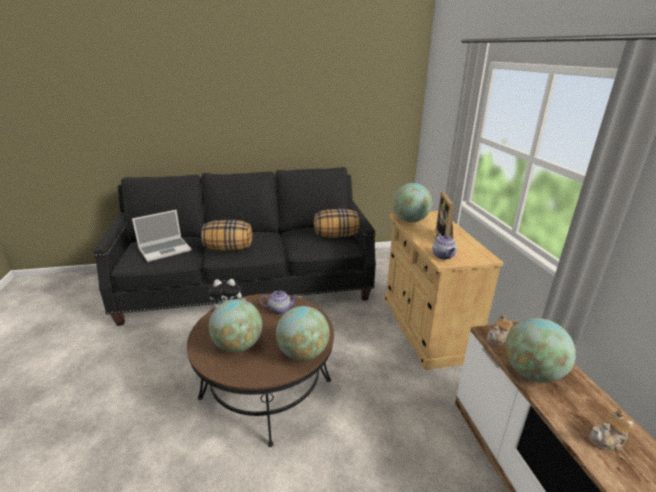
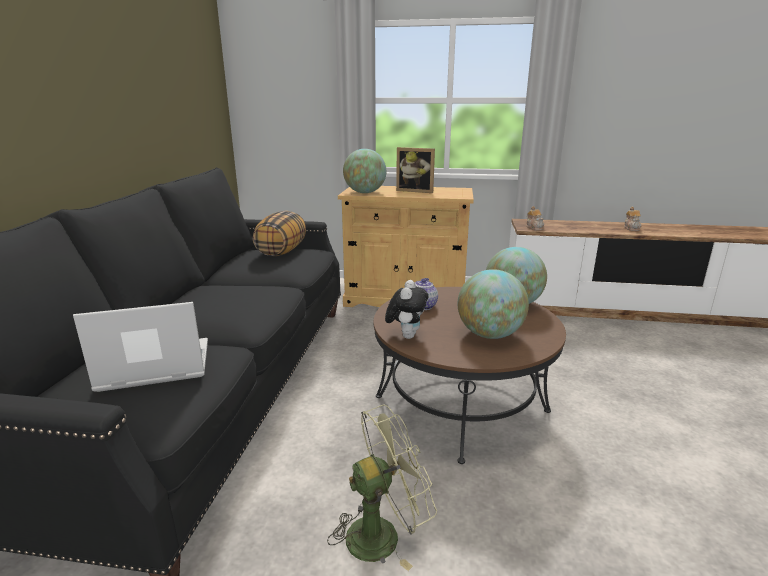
camera: 70 degrees left, 5 degrees down
laptop [132,210,191,262] -> laptop turned 90 degrees counterclockwise [73,302,208,392]
pillow [201,220,253,251] -> none
teapot [432,233,457,259] -> none
globe [505,318,576,383] -> none
none -> green fan [327,405,437,571]

